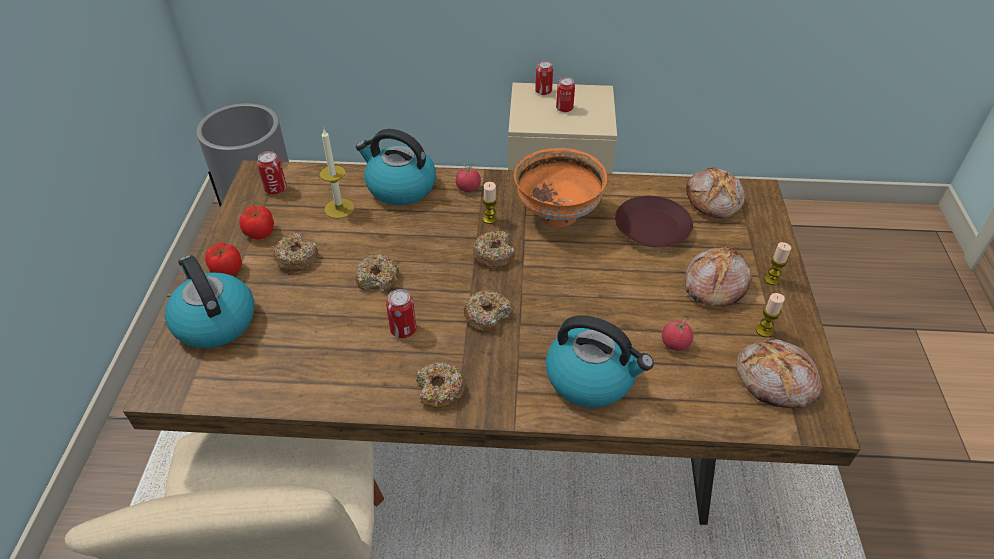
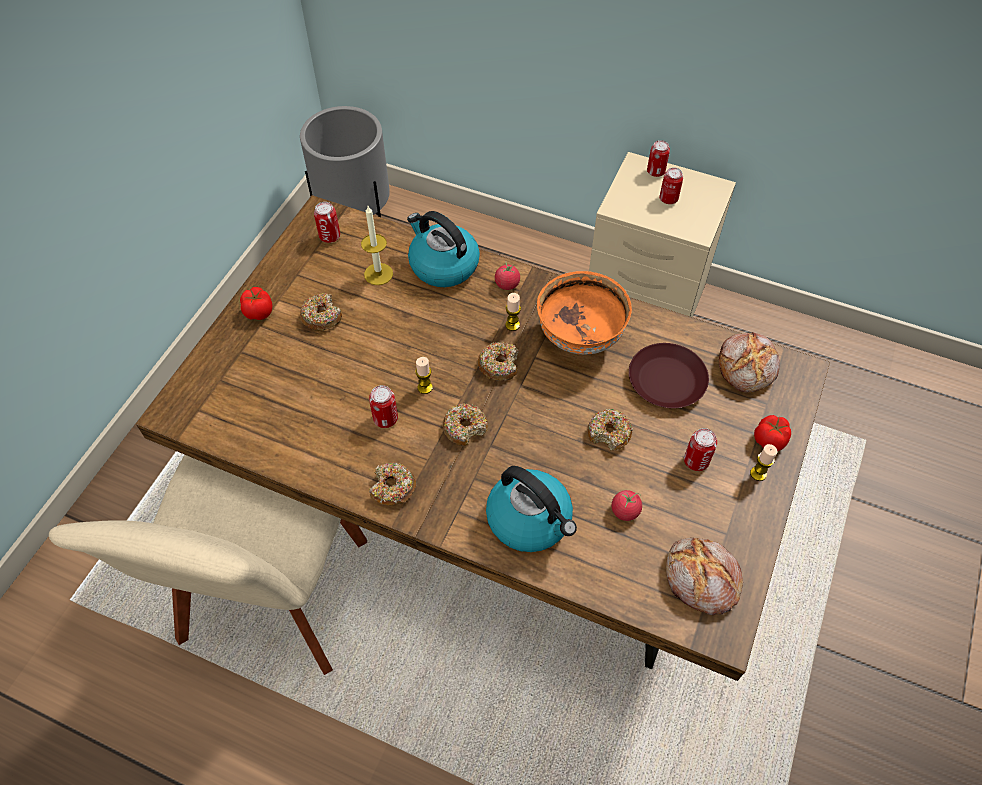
camera: 20 degrees right, 10 degrees up
kettle [165,255,254,348] -> none
tomato [239,206,274,240] -> tomato moved to [754,415,791,452]
donut [355,254,399,292] -> donut moved to [587,409,633,451]
bread [685,246,751,306] -> can [684,428,717,471]
candle [756,293,785,337] -> candle moved to [415,357,433,394]

